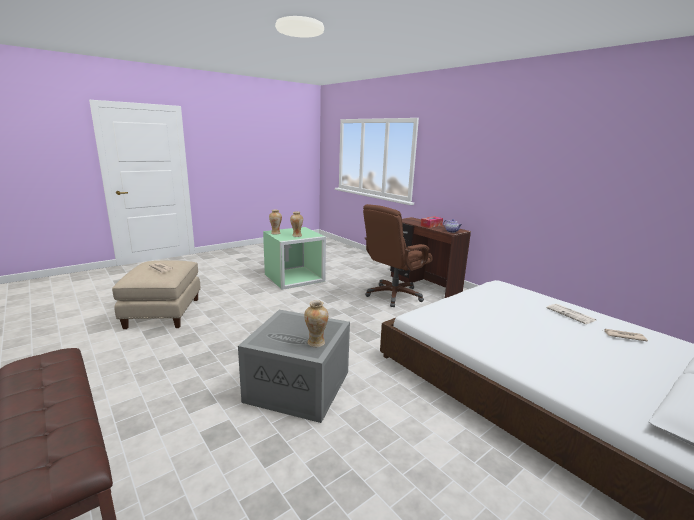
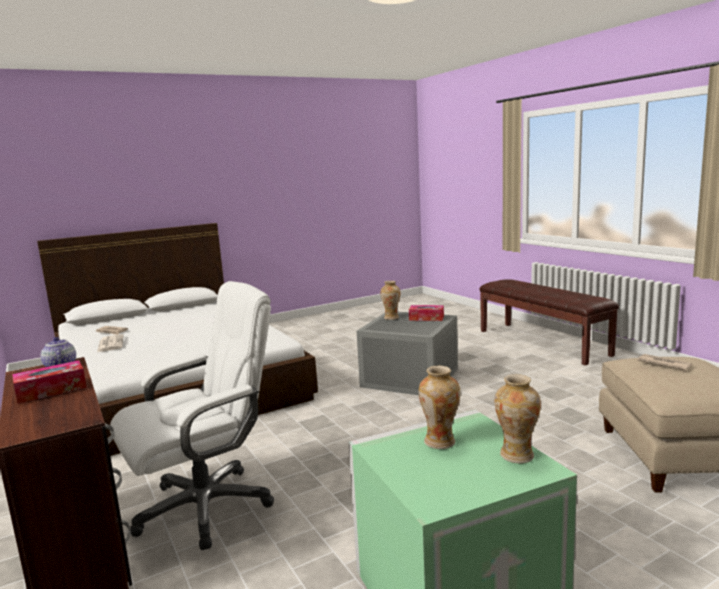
camera: 170 degrees left, 5 degrees down
brown office chair [363,204,432,307] -> white office chair [110,281,274,550]
none -> tissue box [409,305,444,321]

